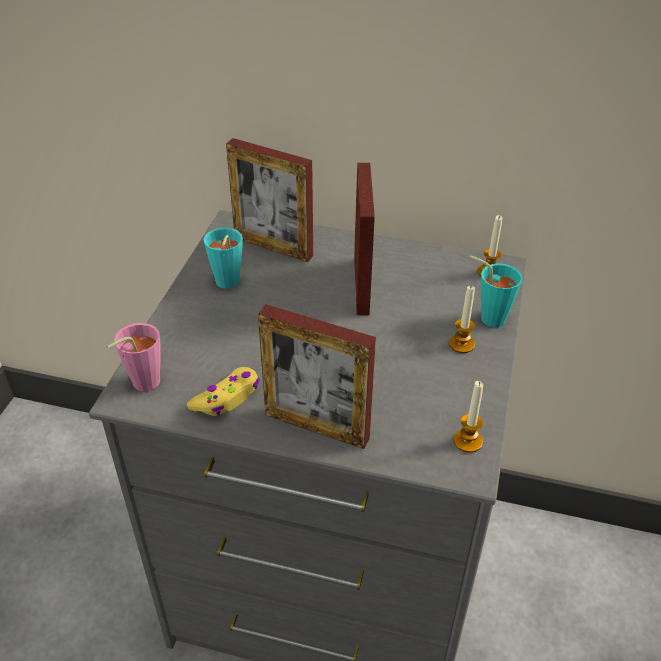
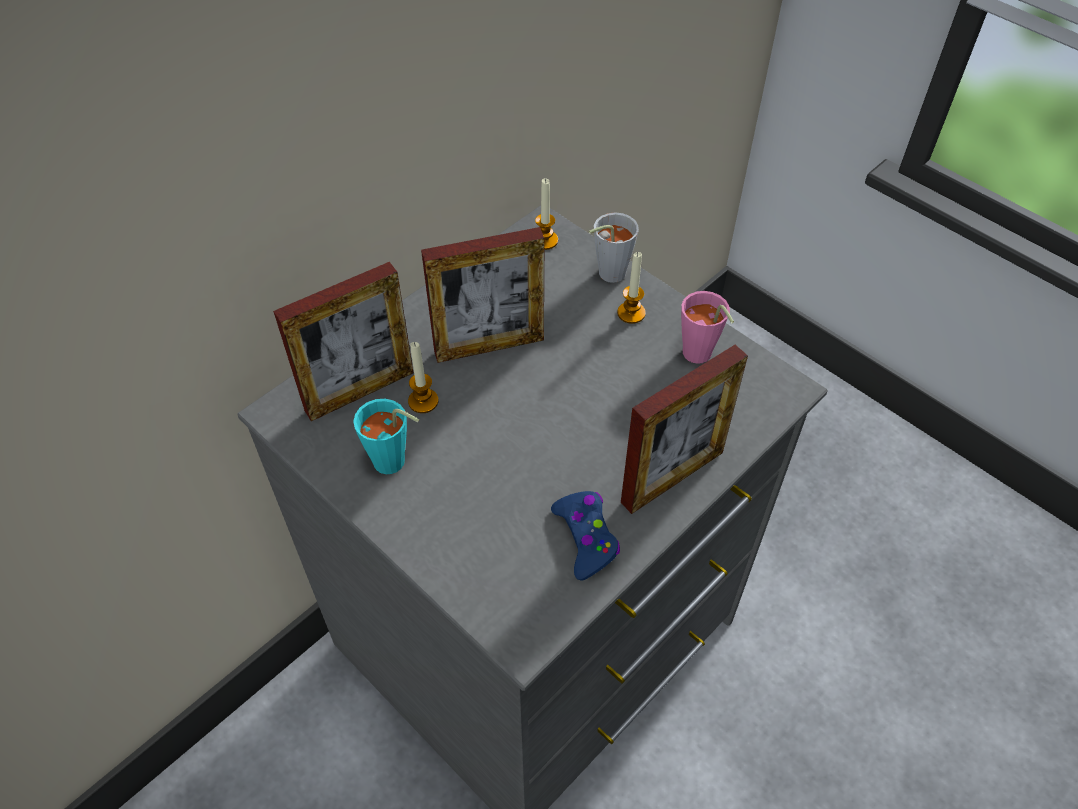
camera: 60 degrees left, 10 degrees up
pink cup [107,323,161,392] -> pink cup moved to [681,291,734,364]
yellow game controller [187,367,260,416] -> blue game controller [551,491,620,580]
picture frame [354,163,375,315] -> picture frame turned 135 degrees clockwise [421,227,545,363]
candle [454,381,483,453] -> candle moved to [408,342,438,413]
turquoise cup [469,255,523,327] -> grey cup [589,212,639,283]

